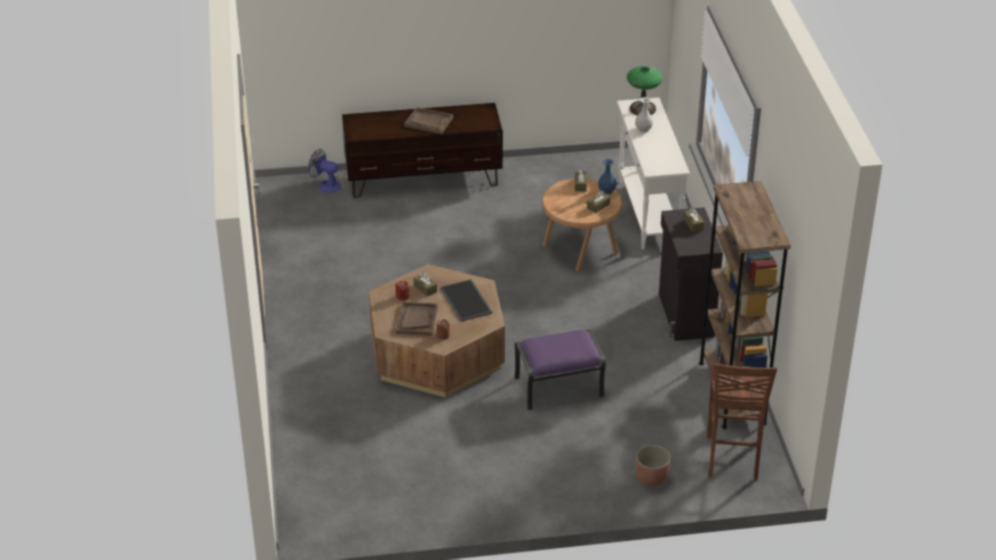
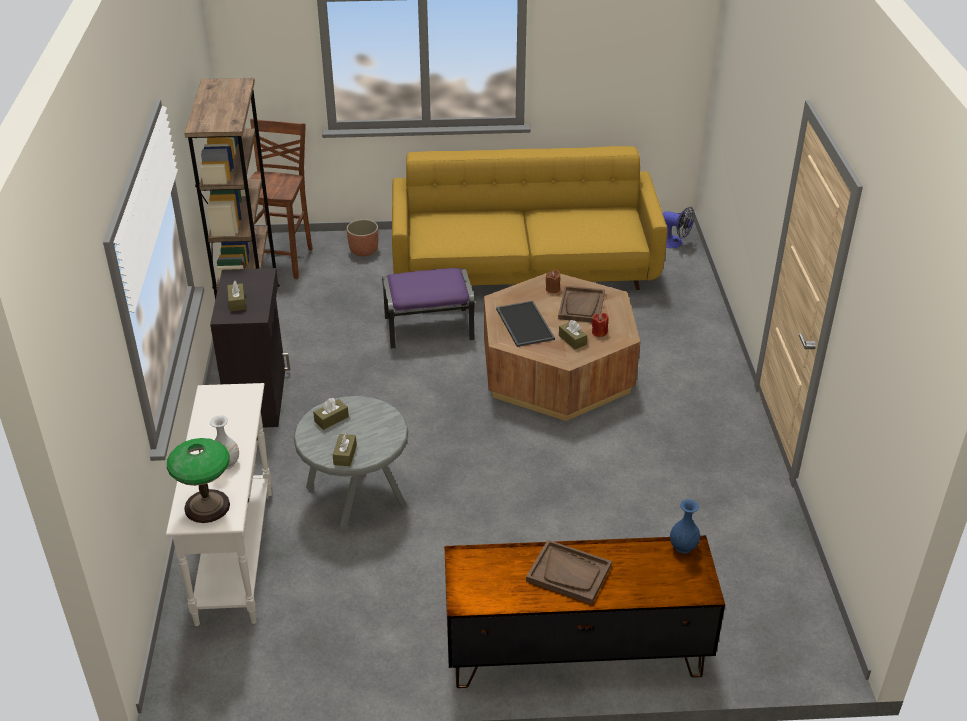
camera: 175 degrees left, 0 degrees up
fan [308,149,341,193] -> fan moved to [663,207,695,248]
brown side table [542,178,622,272] -> grey side table [294,396,408,534]
blue vase [598,159,616,195] -> blue vase moved to [670,499,700,553]
none -> yellow sofa [392,146,667,290]

